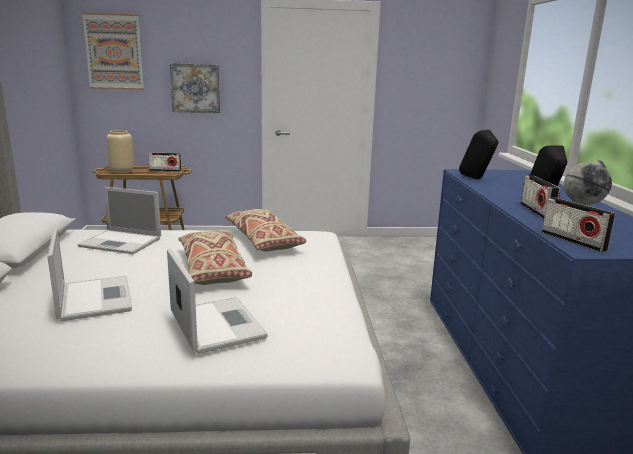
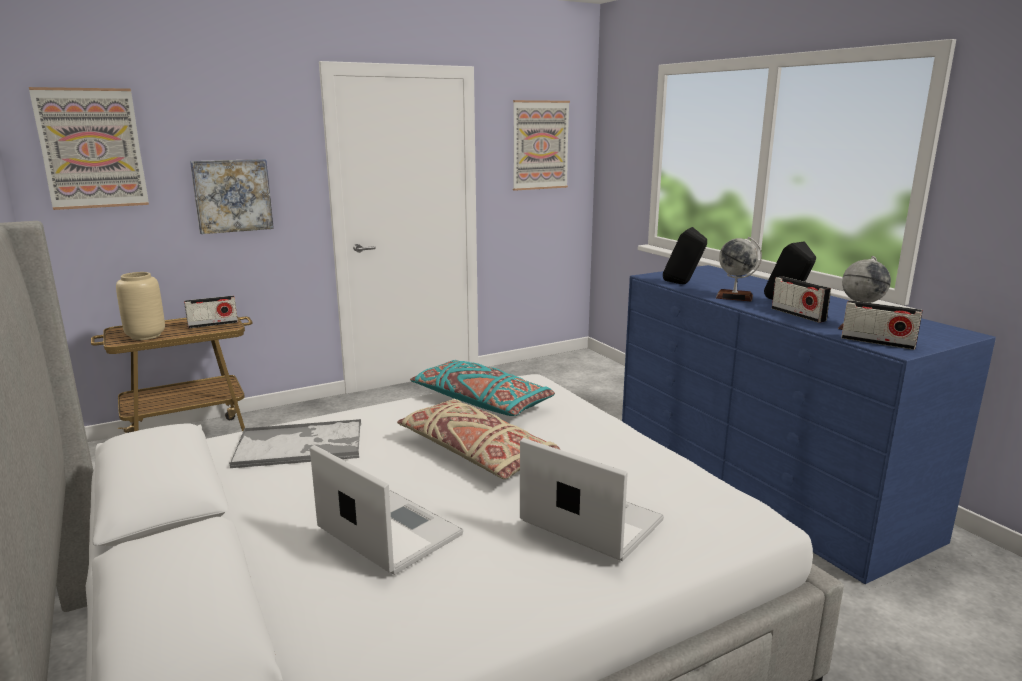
camera: 25 degrees left, 0 degrees up
laptop [78,187,161,254] -> tray [229,419,361,468]
beige pillow [225,209,306,252] -> turquoise pillow [410,360,555,416]
none -> picture [513,100,570,191]
none -> globe [716,237,762,301]

